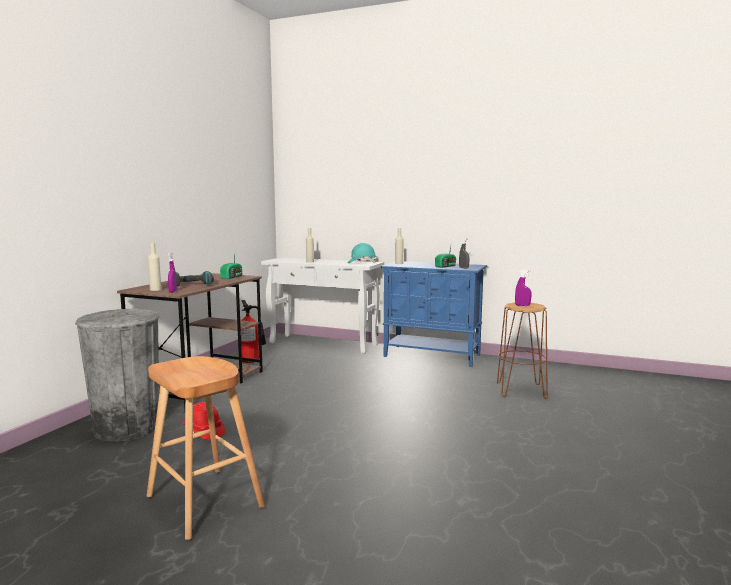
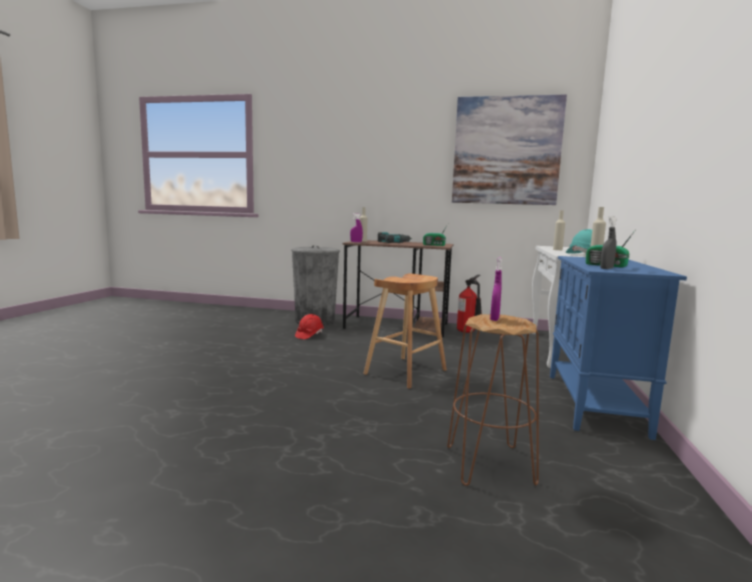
camera: 80 degrees right, 0 degrees up
brown stool [147,356,265,540] -> brown stool moved to [363,274,447,389]
none -> picture [452,95,567,205]

